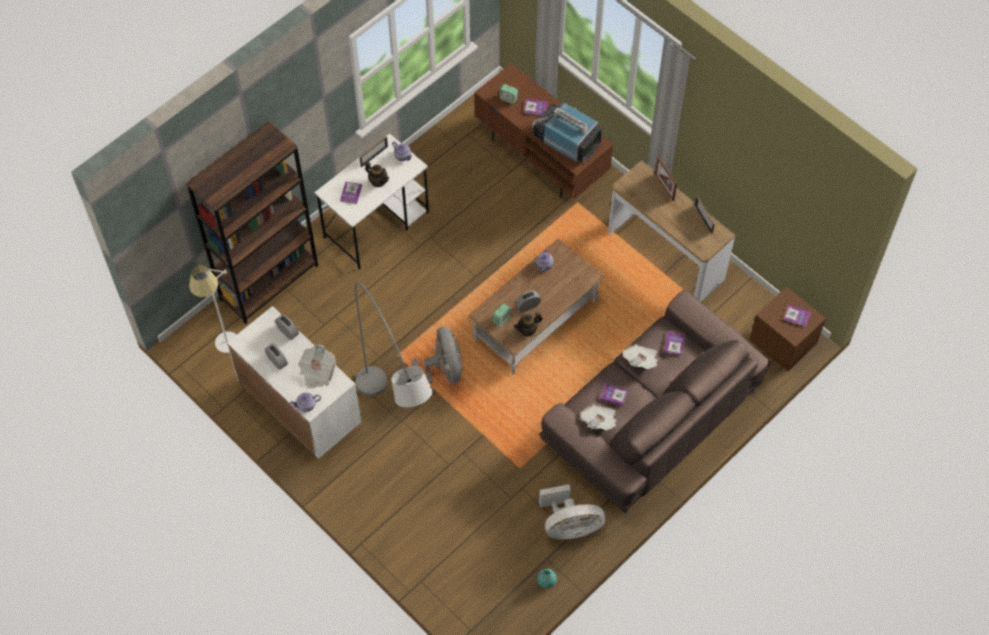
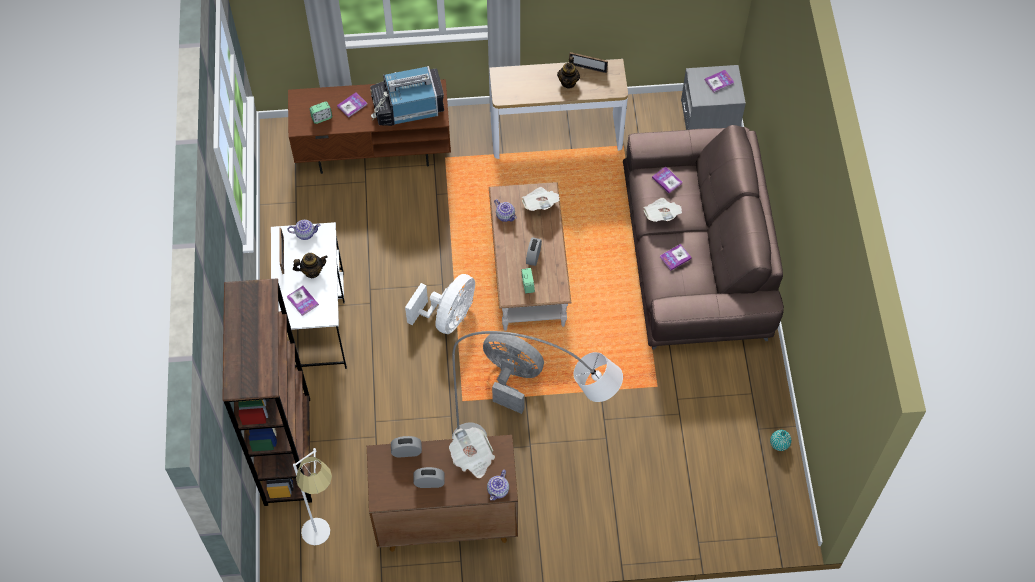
camera: 50 degrees left, 0 degrees up
white cabinet [227,306,361,460] -> brown cabinet [367,435,518,552]
teapot [514,312,543,337] -> teapot moved to [557,56,580,89]
white fan [539,484,605,539] -> white fan moved to [405,274,475,334]
newspaper [580,404,617,430] -> newspaper moved to [522,187,559,211]
picture frame [655,157,677,201] -> none
brown nightstand [749,287,826,371] -> grey nightstand [681,65,746,130]

